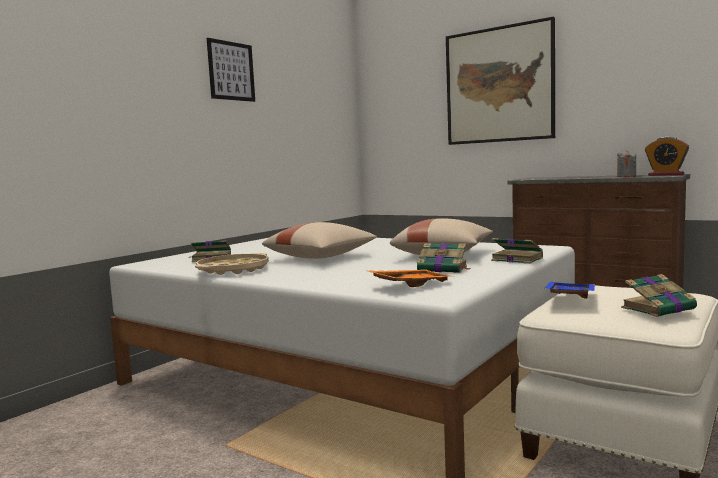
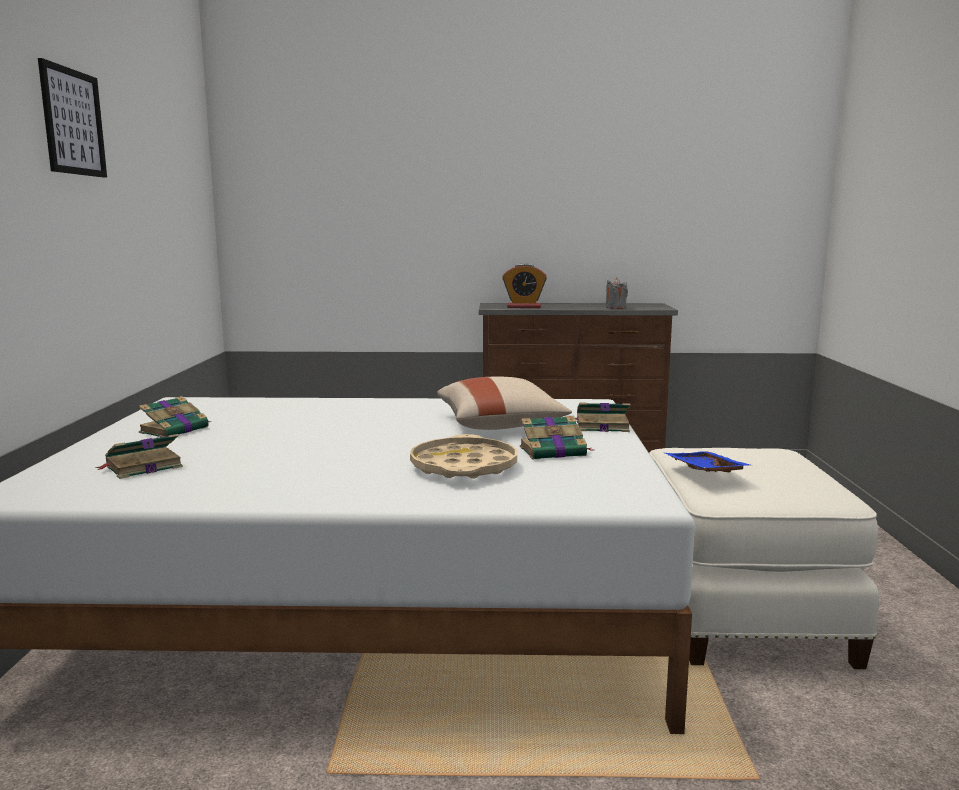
camera: 35 degrees left, 5 degrees up
beige tray [195,253,269,275] -> beige tray moved to [410,434,517,479]
beige pillow [262,222,377,259] -> none
orange tray [369,269,454,287] -> none
picture [446,17,555,145] -> none
book [621,274,697,317] -> book moved to [139,396,211,437]
alarm clock [645,137,689,176] -> alarm clock moved to [502,263,547,308]

